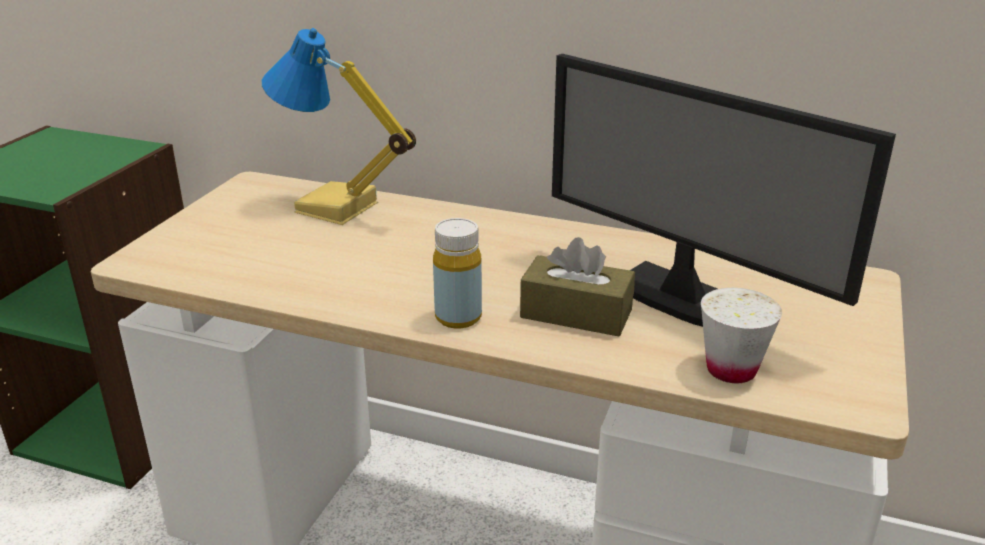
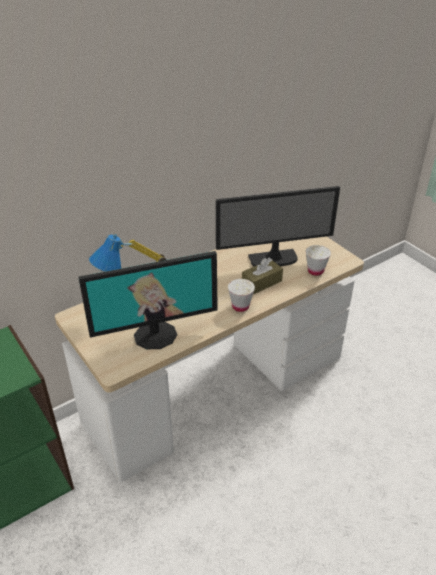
camera: 55 degrees left, 10 degrees up
yellow bottle [433,218,482,328] -> white cup [228,279,255,312]
none -> monitor [78,251,218,349]

